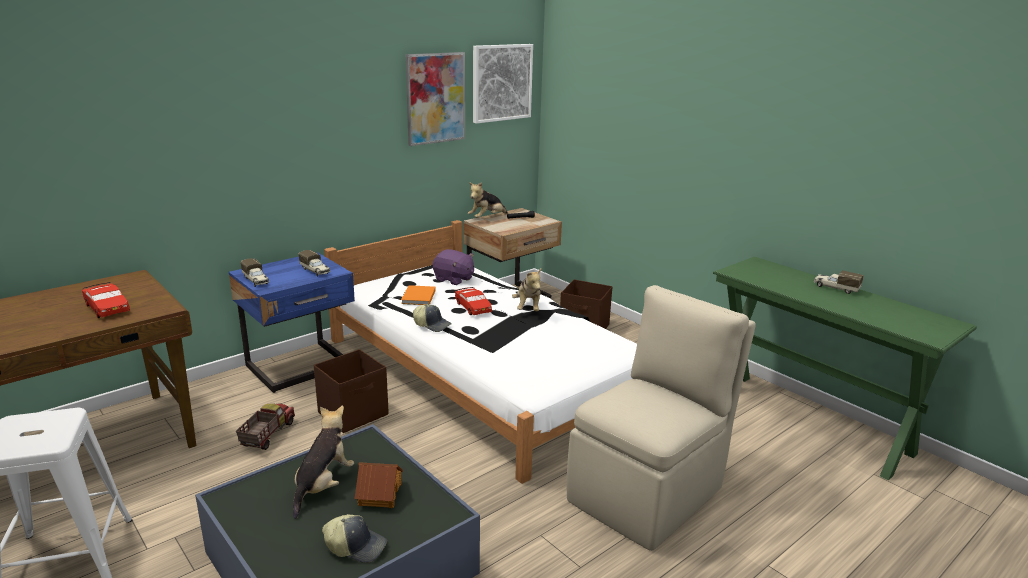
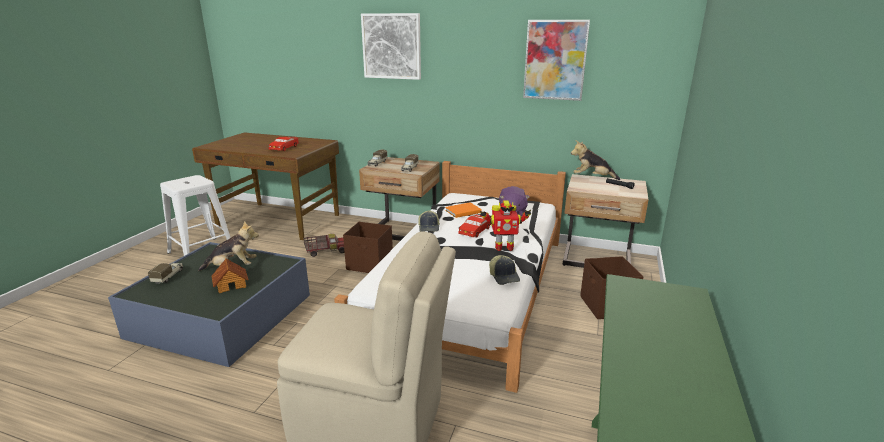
camera: 60 degrees right, 0 degrees up
blue nightstand [229,252,355,393] -> beige nightstand [359,157,440,241]
cap [322,514,387,563] -> cap moved to [489,255,520,285]
picture [473,44,533,124] -> picture moved to [361,13,421,80]
plush toy [512,269,541,311] -> toy robot [480,200,531,251]
toy truck [814,270,864,294] -> toy truck moved to [148,263,183,284]

